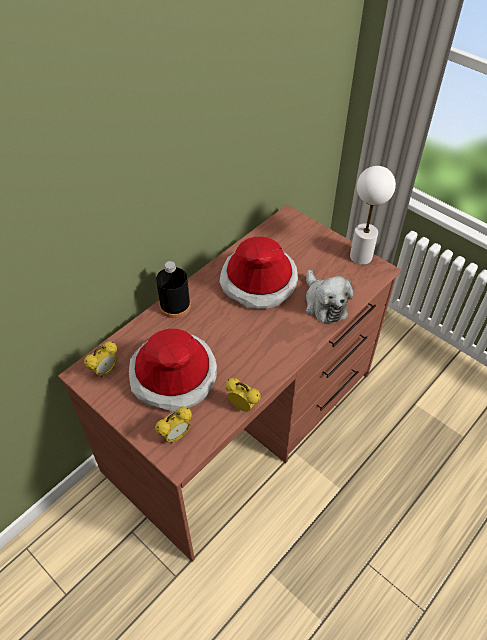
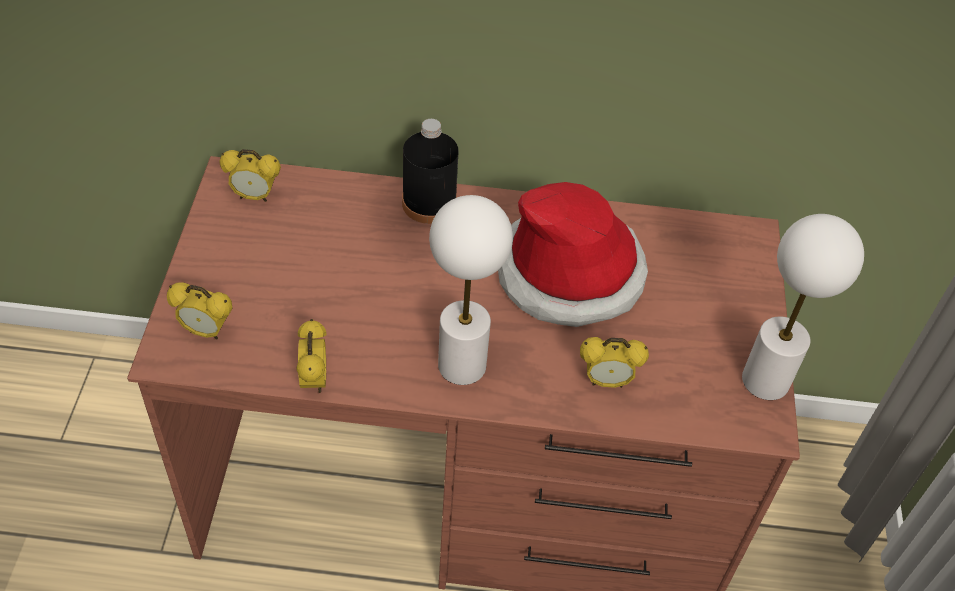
camera: 50 degrees right, 0 degrees up
hat [129,329,217,412] -> none
plush toy [306,270,354,324] -> alarm clock [580,337,649,388]
none -> white table lamp [429,195,513,385]

